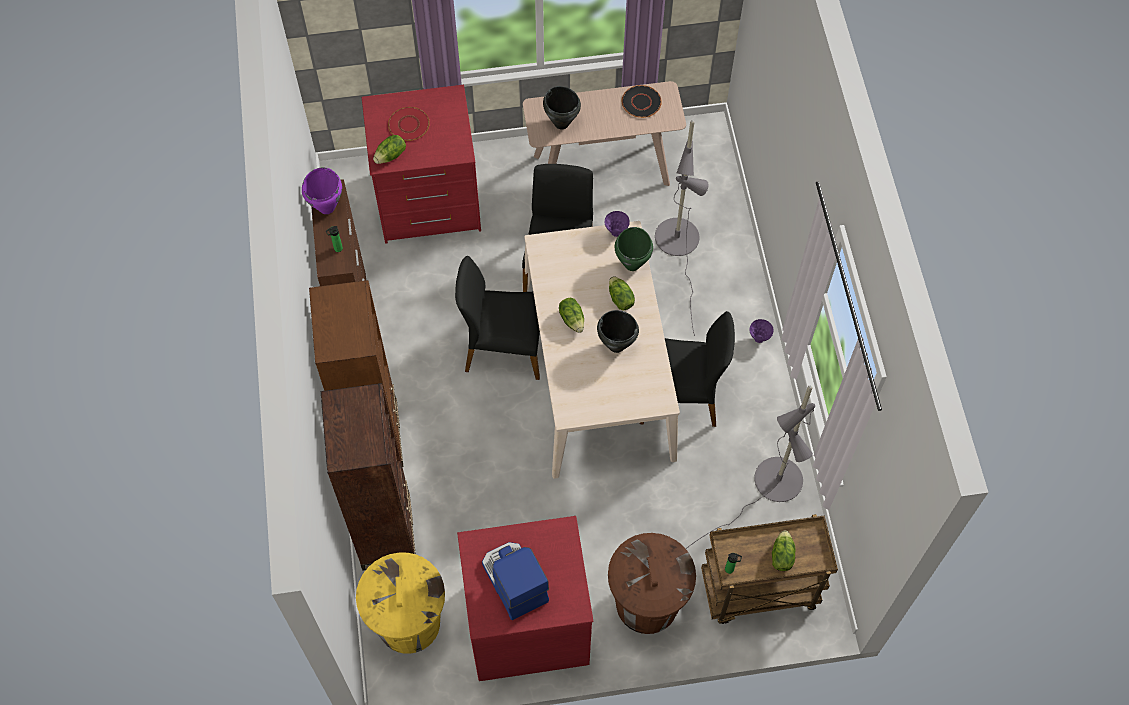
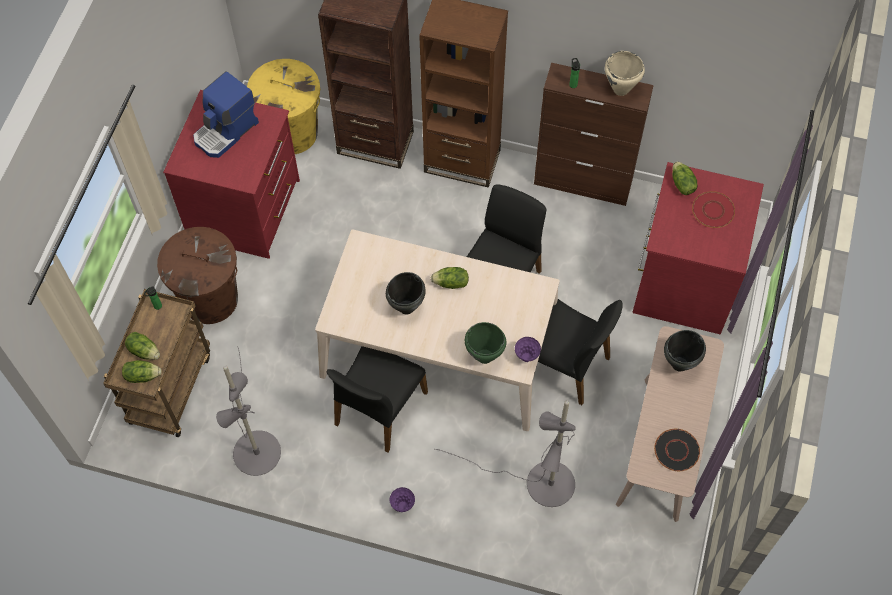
camera: 115 degrees right, 0 degrees up
purple cooking pot [302,167,342,214] -> beige cooking pot [605,51,645,96]
coffee machine [482,542,549,620] -> coffee machine turned 135 degrees clockwise [193,71,259,158]
lettuce [609,276,635,311] -> lettuce moved to [122,360,162,383]

